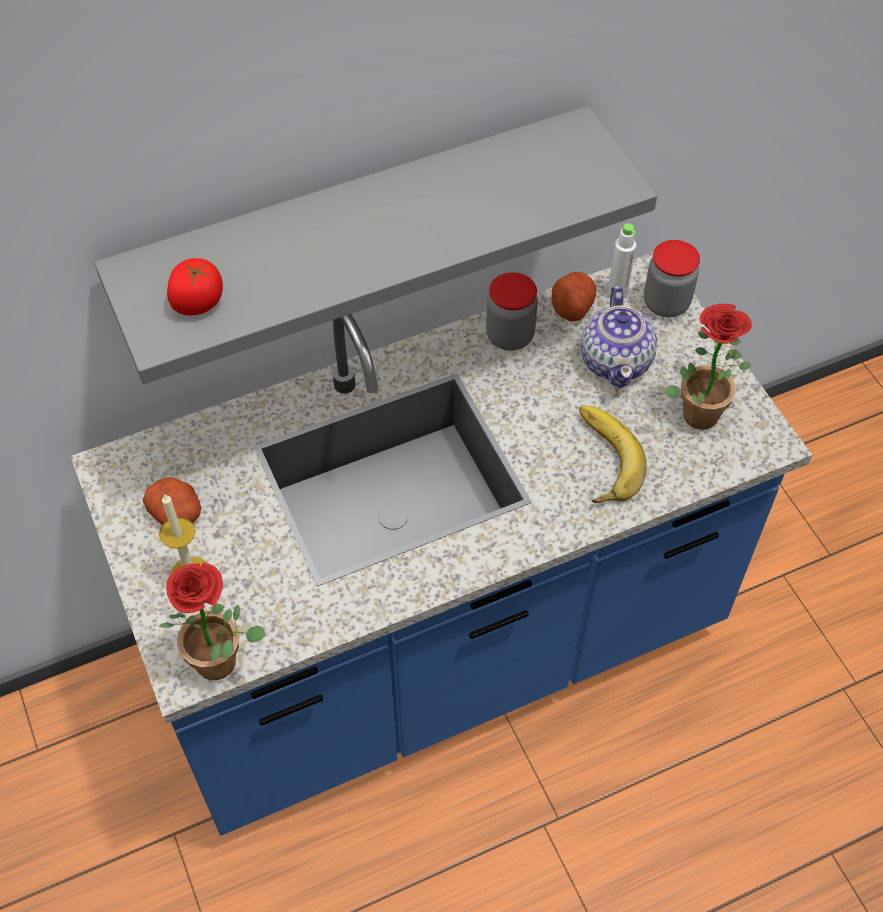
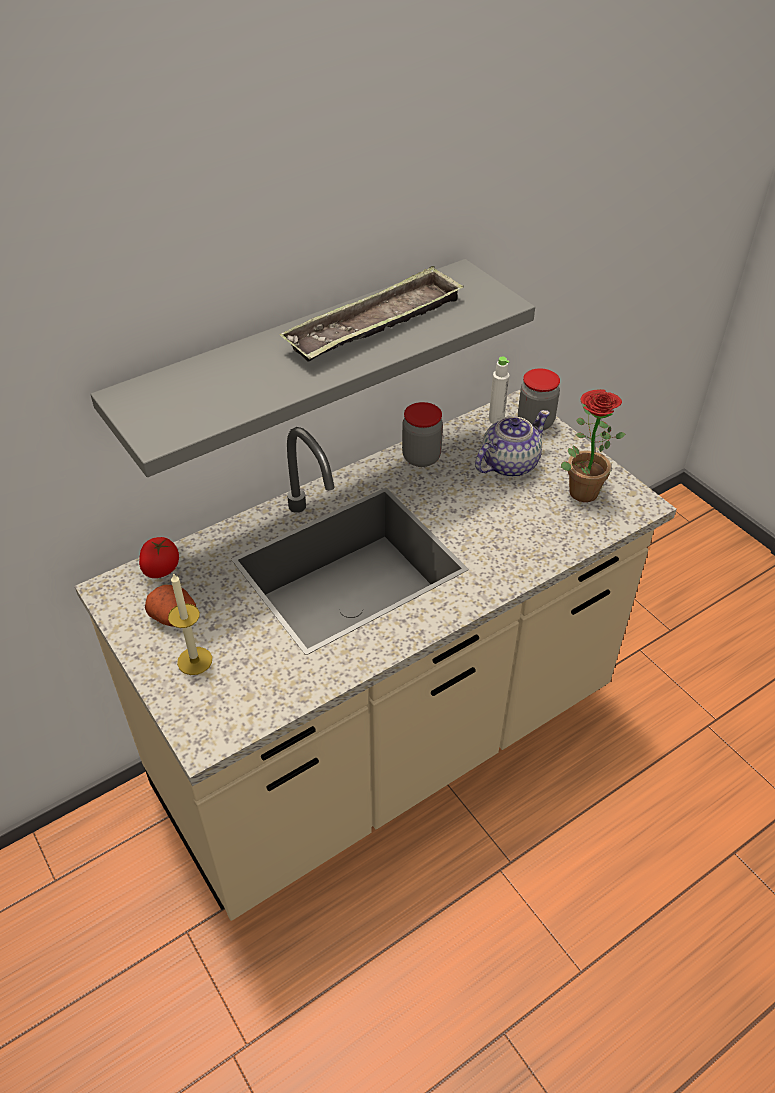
camera: 10 degrees left, 10 degrees down
blue counter [70,252,812,836] -> beige counter [75,389,677,921]
potted plant [159,562,266,680] -> none
tomato [167,258,223,315] -> tomato moved to [139,537,179,578]
potato [552,272,596,322] -> none
banana [579,406,647,503] -> none
teapot [581,286,657,388] -> teapot turned 120 degrees counterclockwise [475,410,550,477]
none -> tray [279,266,464,362]

